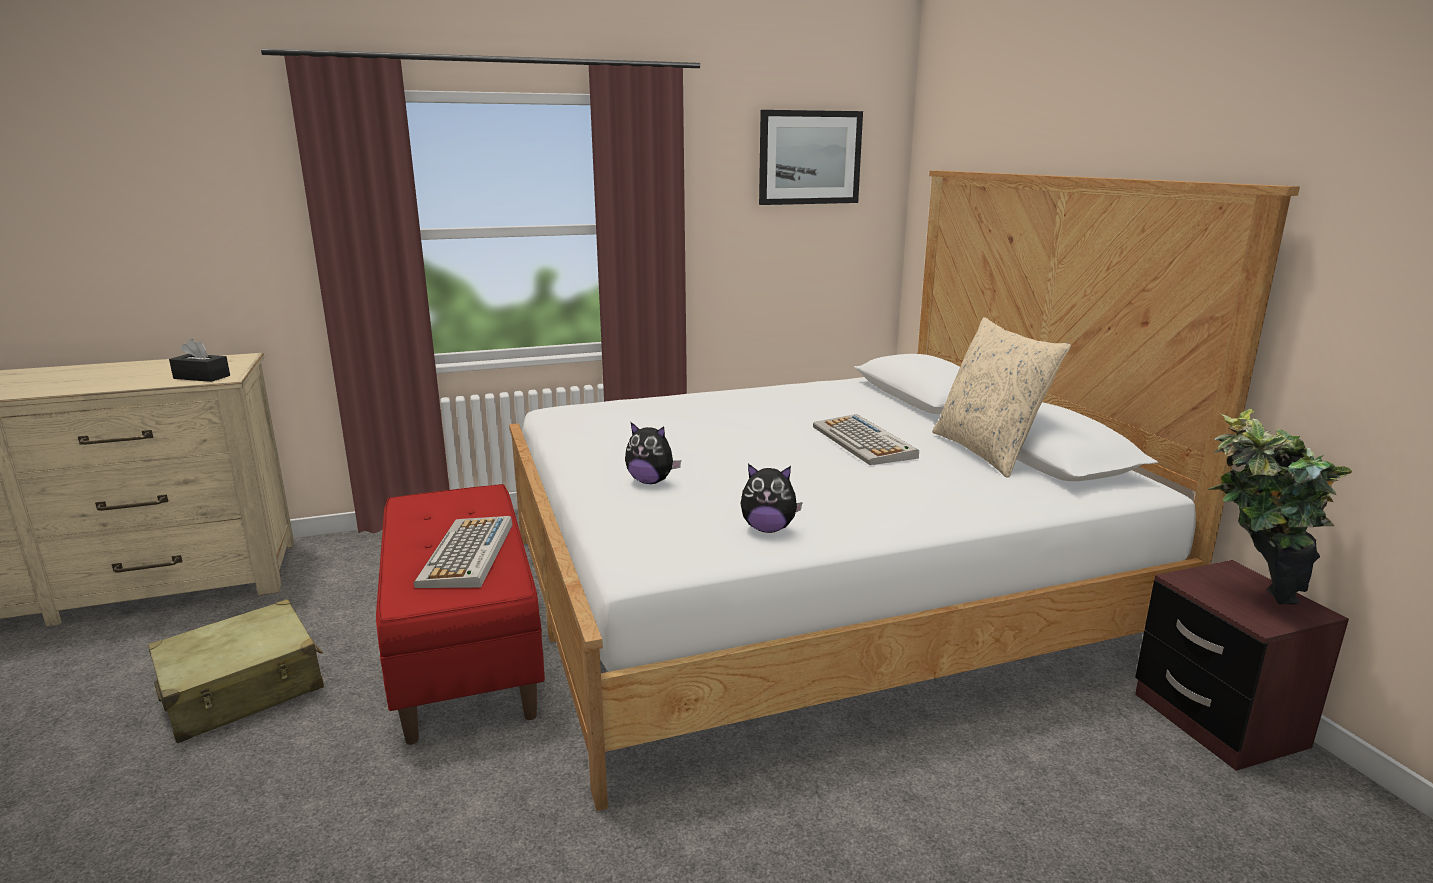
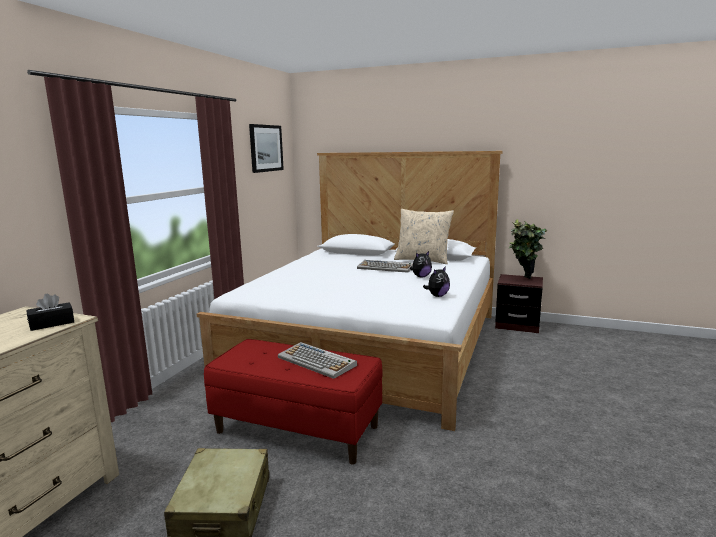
camera: 50 degrees left, 5 degrees down
plush toy [625,422,681,484] -> plush toy moved to [410,251,432,277]

